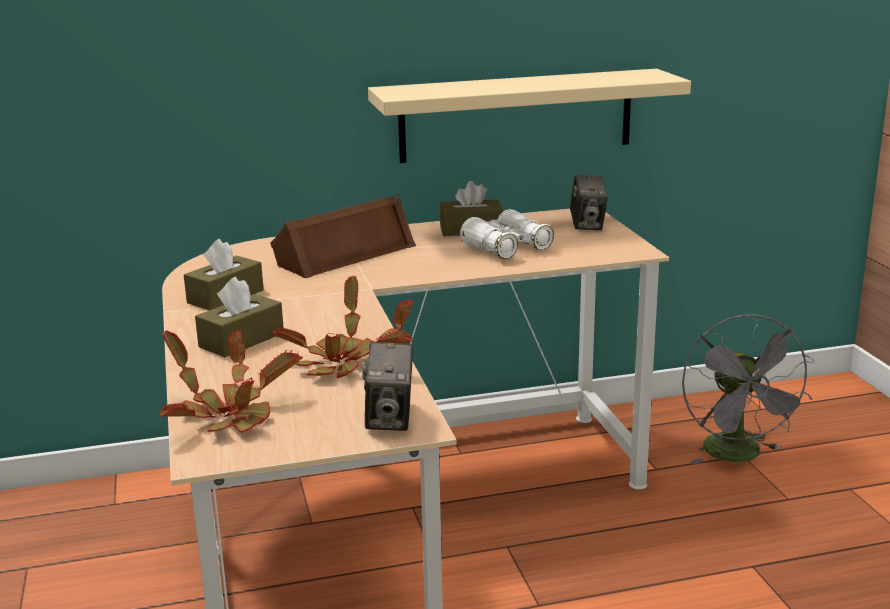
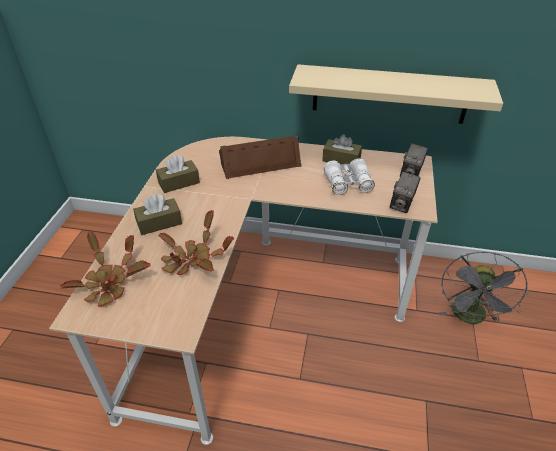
camera: 25 degrees right, 20 degrees up
camera [362,342,413,431] -> camera moved to [390,172,420,213]

